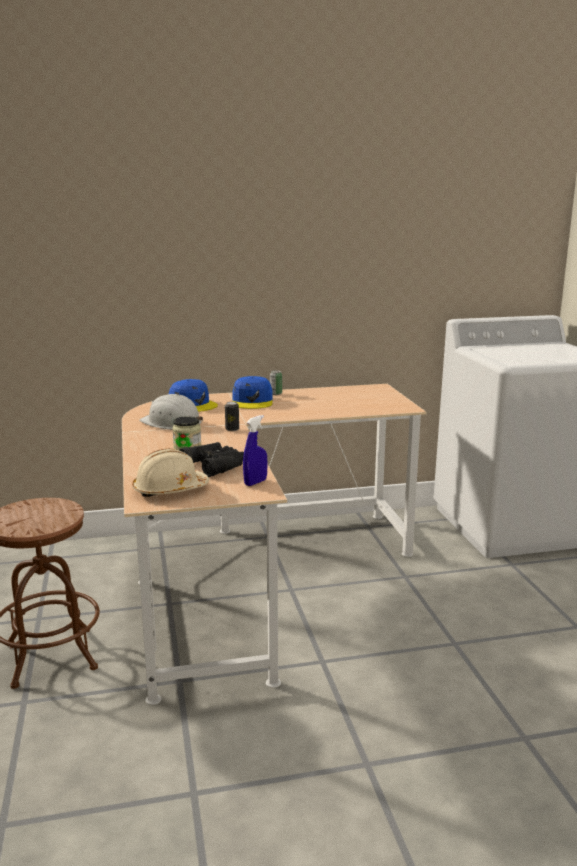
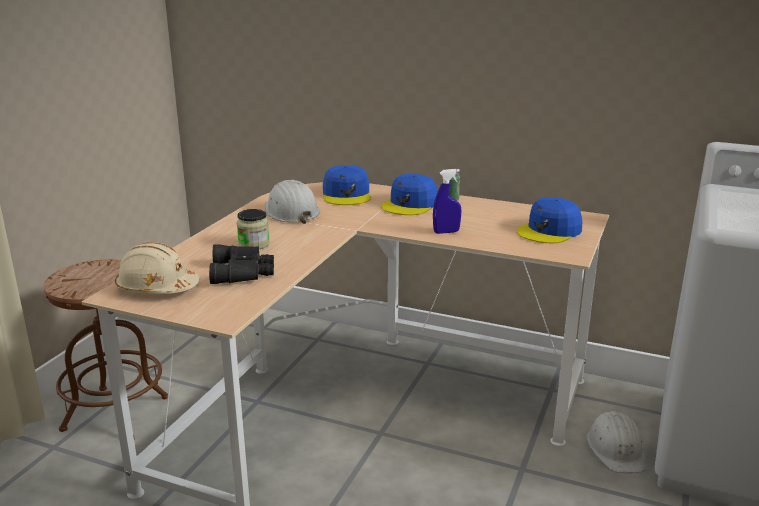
camera: 35 degrees right, 5 degrees up
can [225,402,239,431] -> none
blue spray bottle [243,415,267,486] -> blue spray bottle moved to [433,169,461,234]
none -> blue cap [517,197,583,243]
none -> white hard hat [586,411,645,473]

